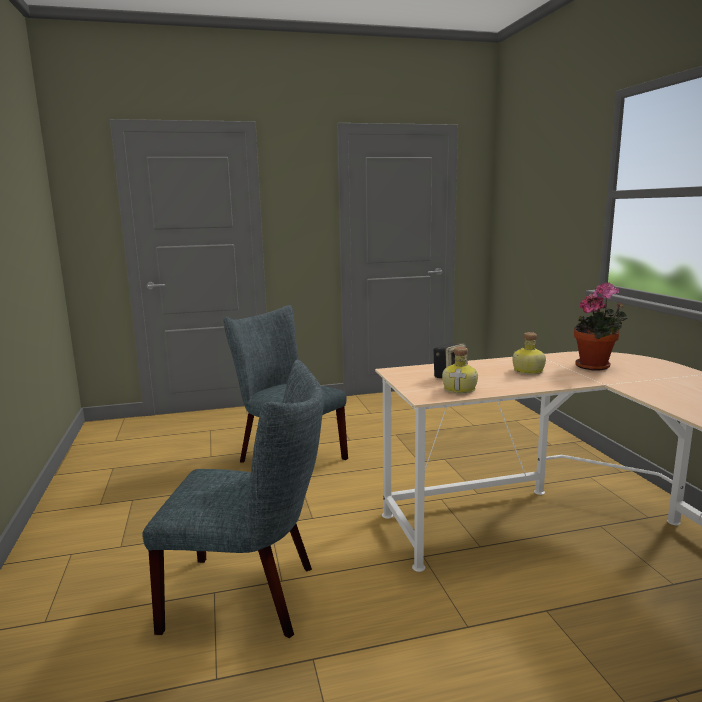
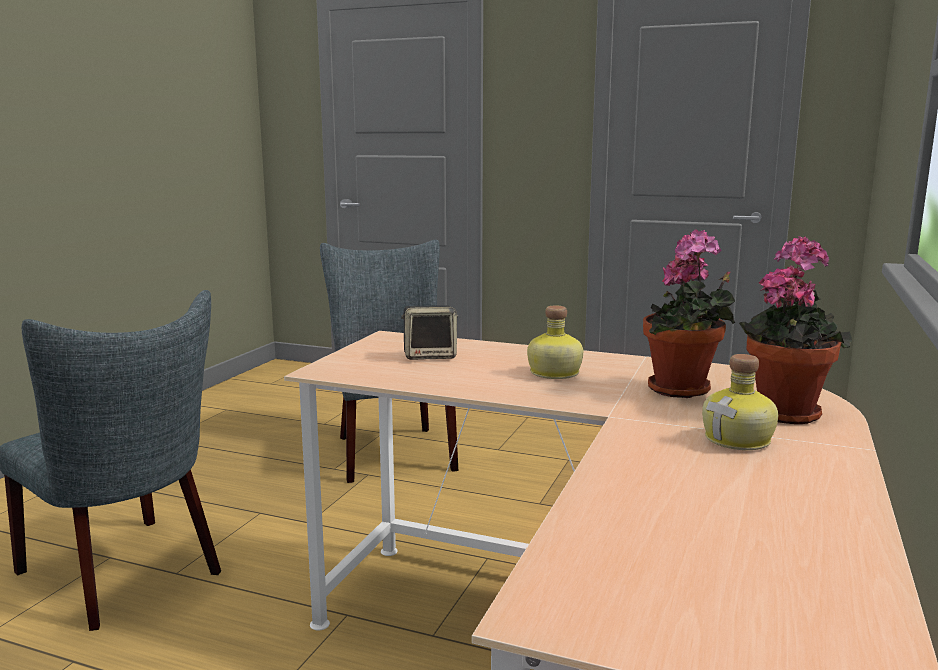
camera: 35 degrees right, 0 degrees up
bottle [442,347,478,393] -> bottle moved to [702,354,778,450]
none -> potted plant [739,236,852,424]

